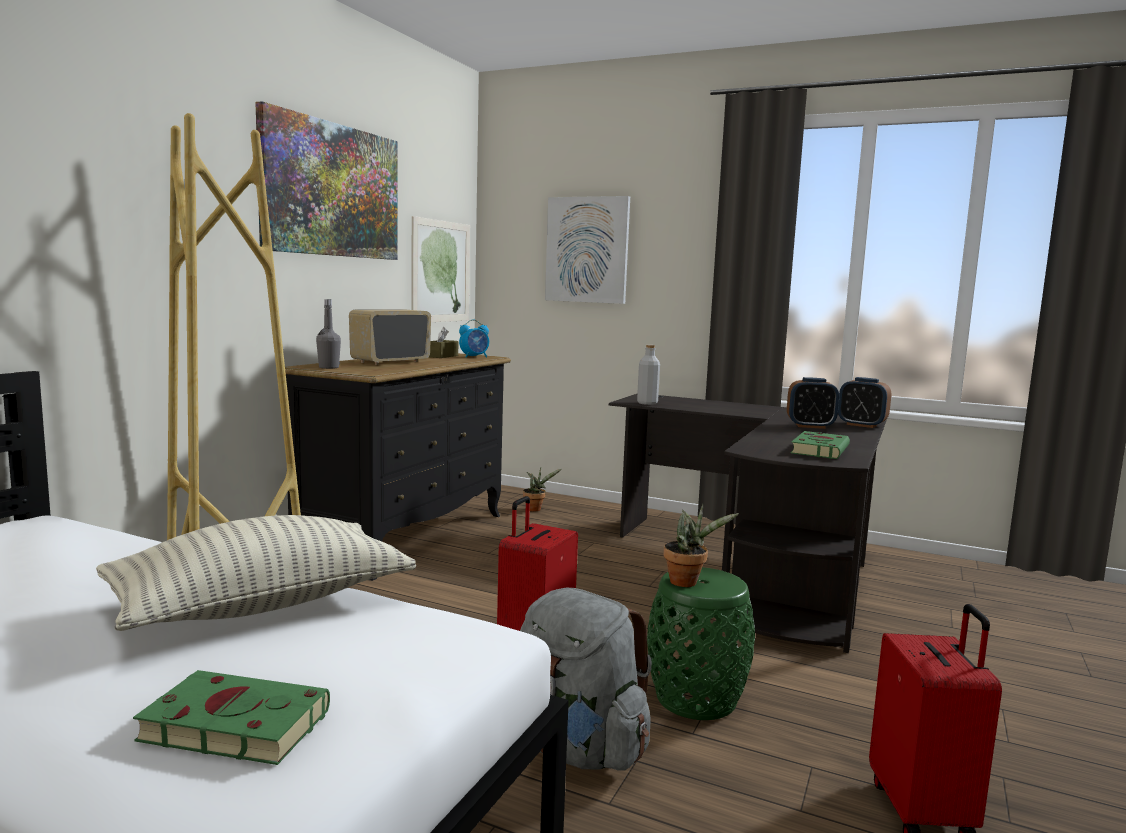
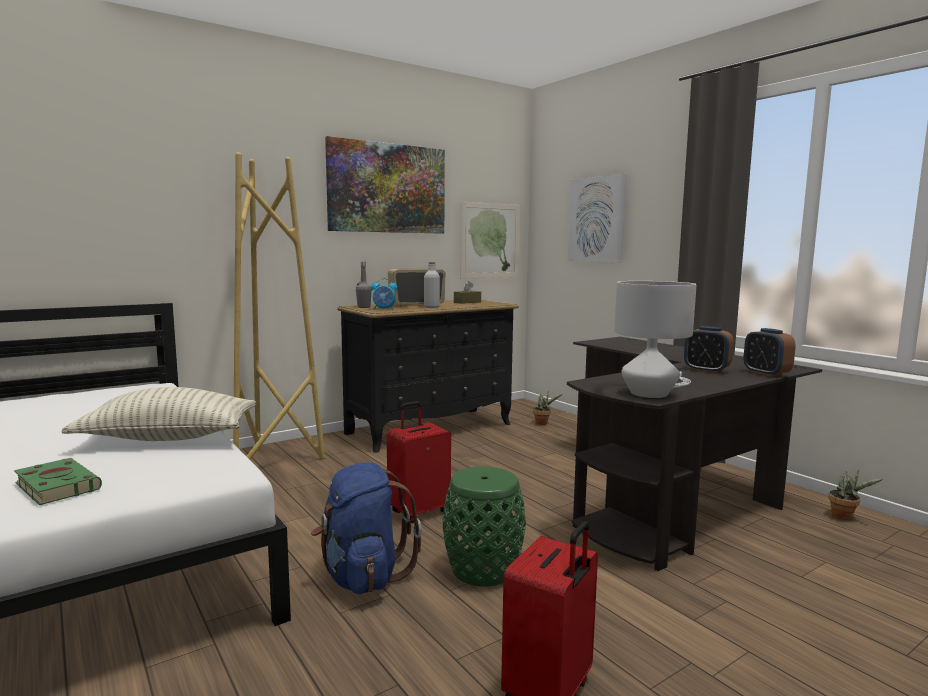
camera: 30 degrees right, 0 degrees up
alarm clock [459,319,489,358] -> alarm clock moved to [371,278,397,310]
grey backpack [520,588,652,771] -> blue backpack [311,463,422,594]
grey bottle [637,345,660,405] -> grey bottle moved to [424,262,440,308]
potted plant [664,504,739,587] -> potted plant moved to [828,470,883,520]
green book [790,431,850,459] -> grey table lamp [614,281,696,398]

